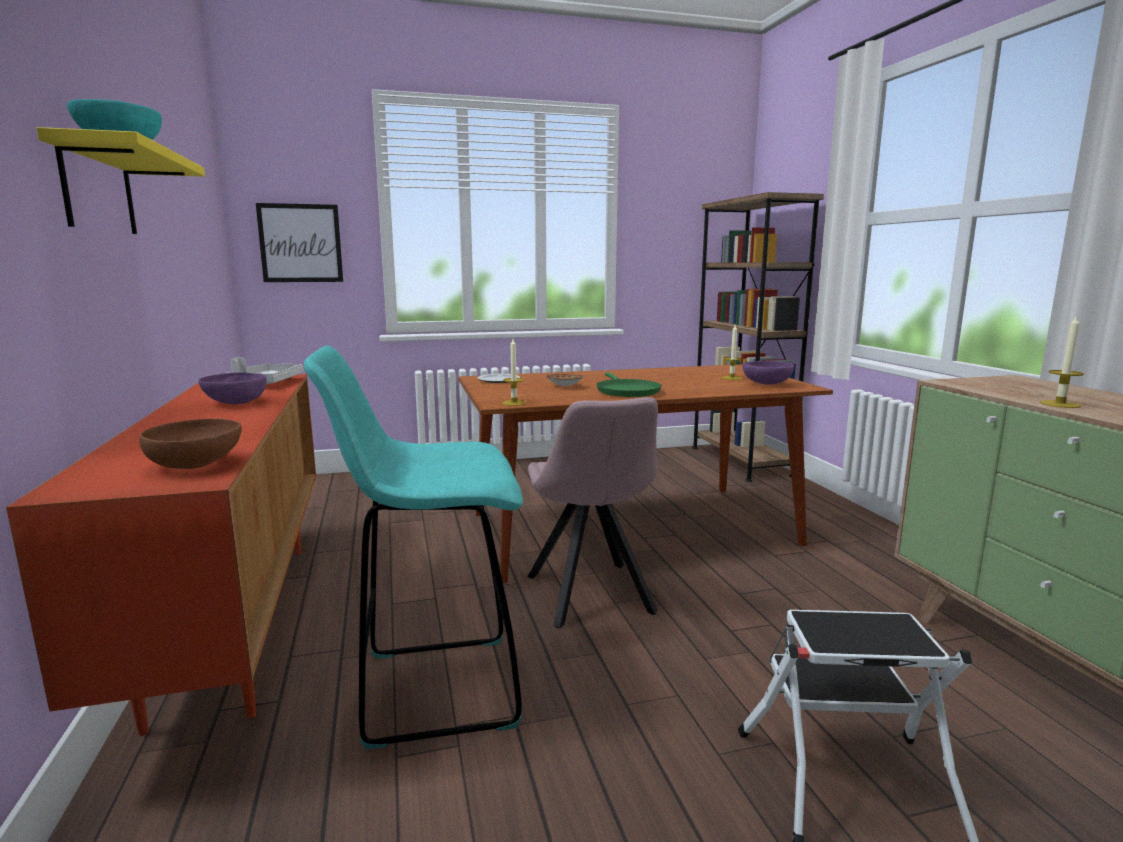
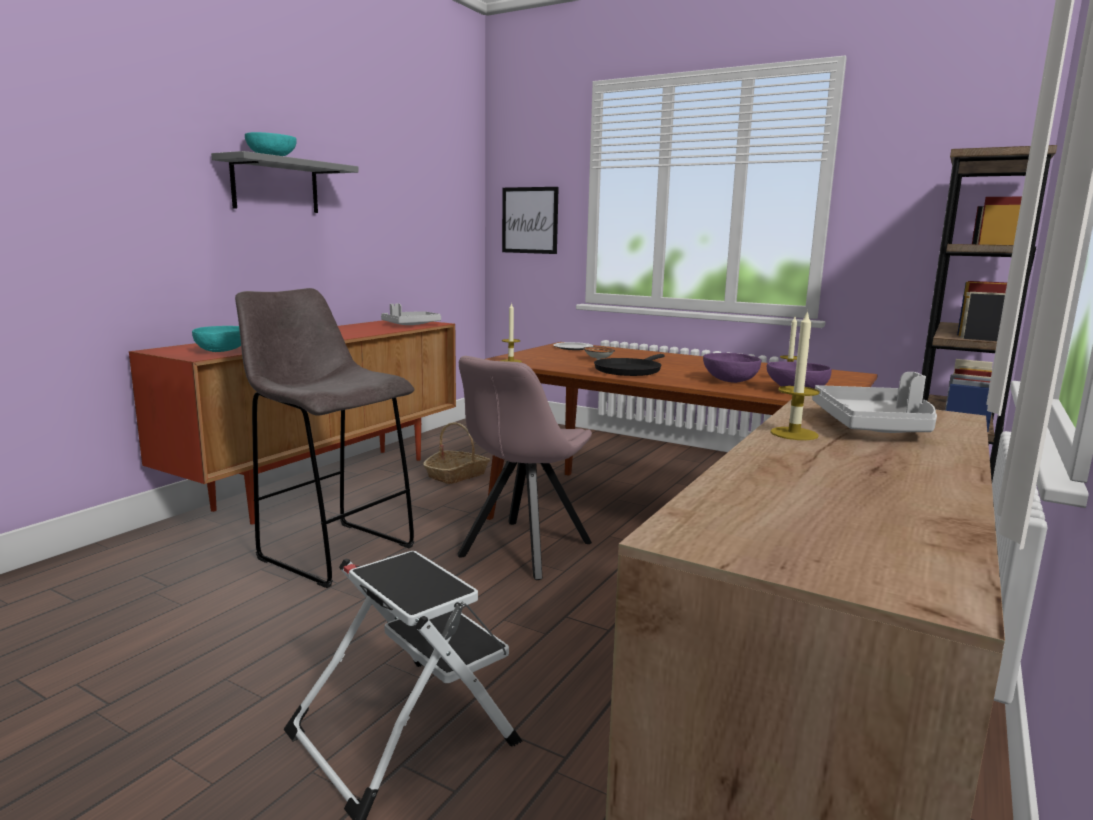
camera: 45 degrees right, 0 degrees up
yellow shelf [37,127,205,234] -> grey shelf [211,151,359,213]
brown bowl [139,419,242,469] -> turquoise bowl [192,326,241,352]
purple bowl [198,372,267,404] -> purple bowl moved to [703,353,761,383]
turquoise stool [304,345,523,750] -> grey stool [235,288,414,588]
green frying pan [597,372,662,397] -> black frying pan [594,354,665,376]
none -> basket [423,422,490,484]
none -> grey tray [812,372,937,433]

